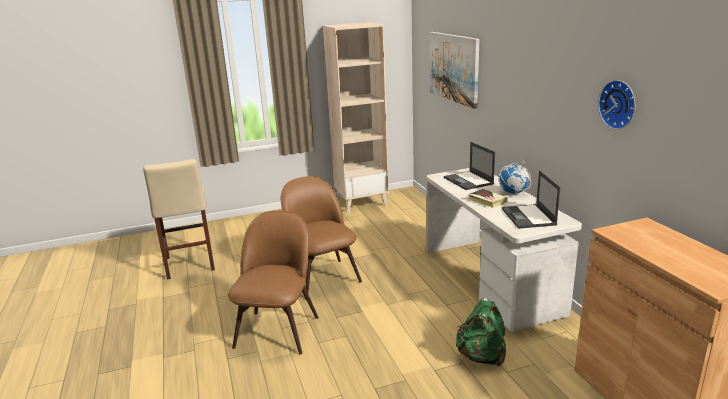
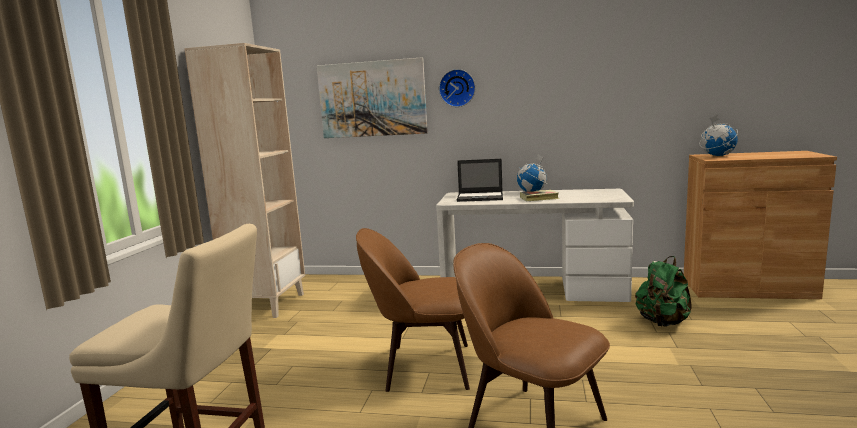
camera: 60 degrees left, 10 degrees down
laptop [502,170,560,229] -> none
wall clock [598,80,636,130] -> wall clock moved to [439,69,476,107]
none -> globe [699,115,738,156]

